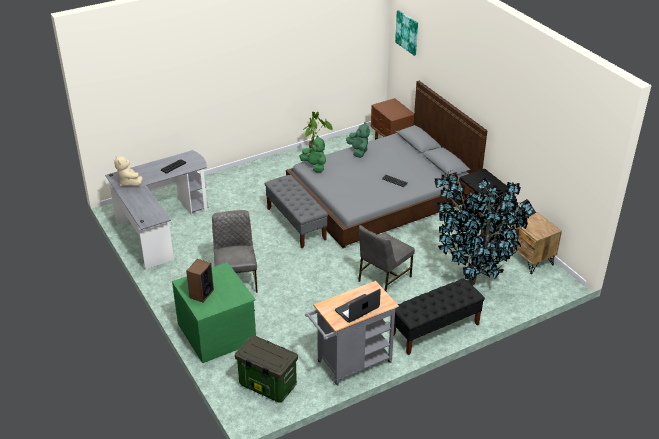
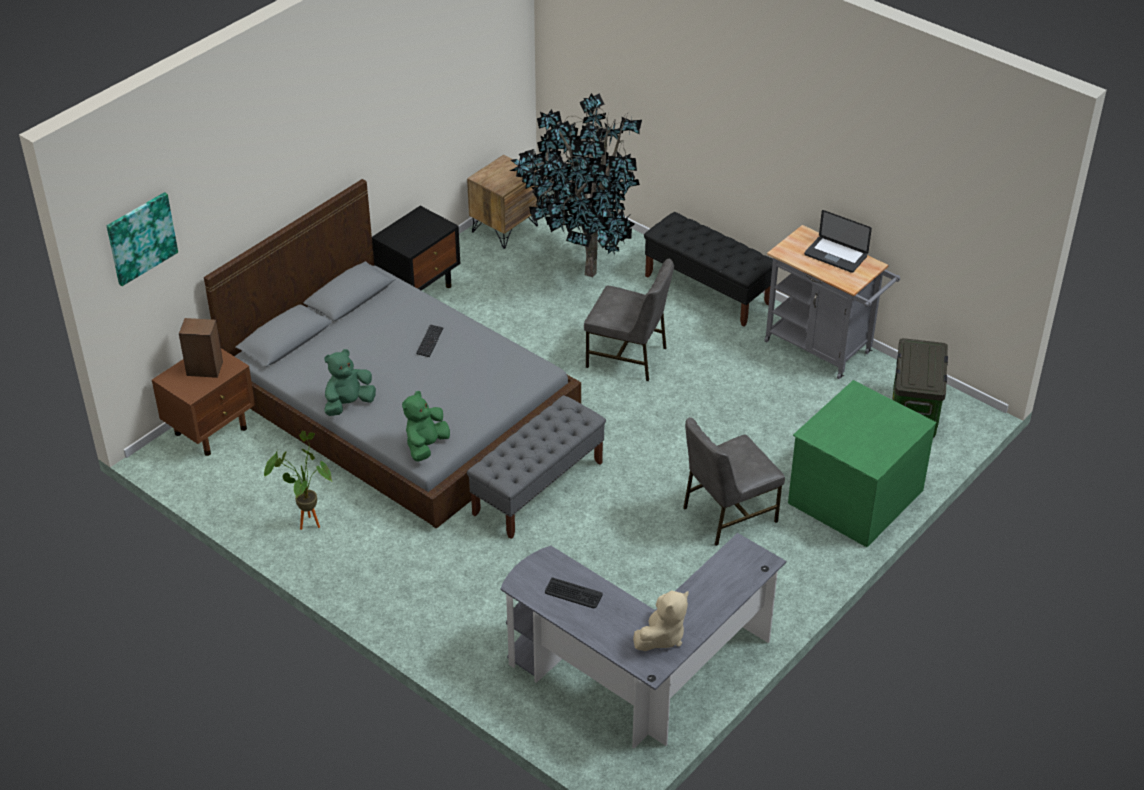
camera: 110 degrees left, 5 degrees up
speaker [186,259,214,302] -> speaker moved to [179,318,223,378]

